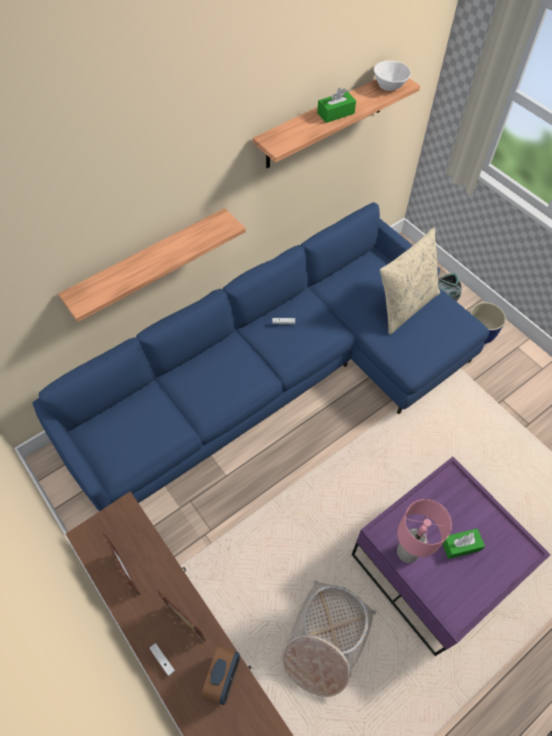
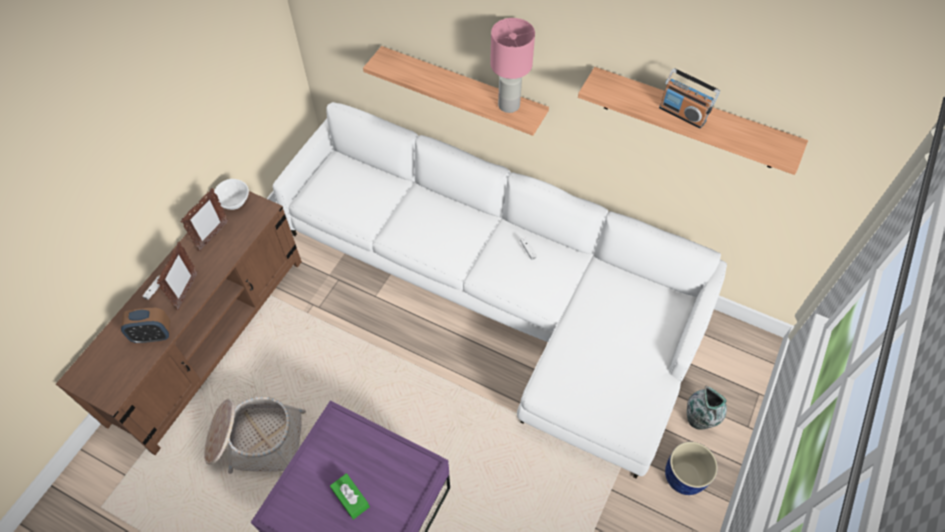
camera: 65 degrees right, 0 degrees up
blue sofa [32,202,489,511] -> white sofa [273,102,727,479]
green tissue box [317,88,356,123] -> radio [659,68,720,129]
white bowl [374,60,411,91] -> white bowl moved to [214,179,249,210]
beige pillow [380,227,440,335] -> none
pink table lamp [397,499,452,563] -> pink table lamp moved to [490,18,535,113]

